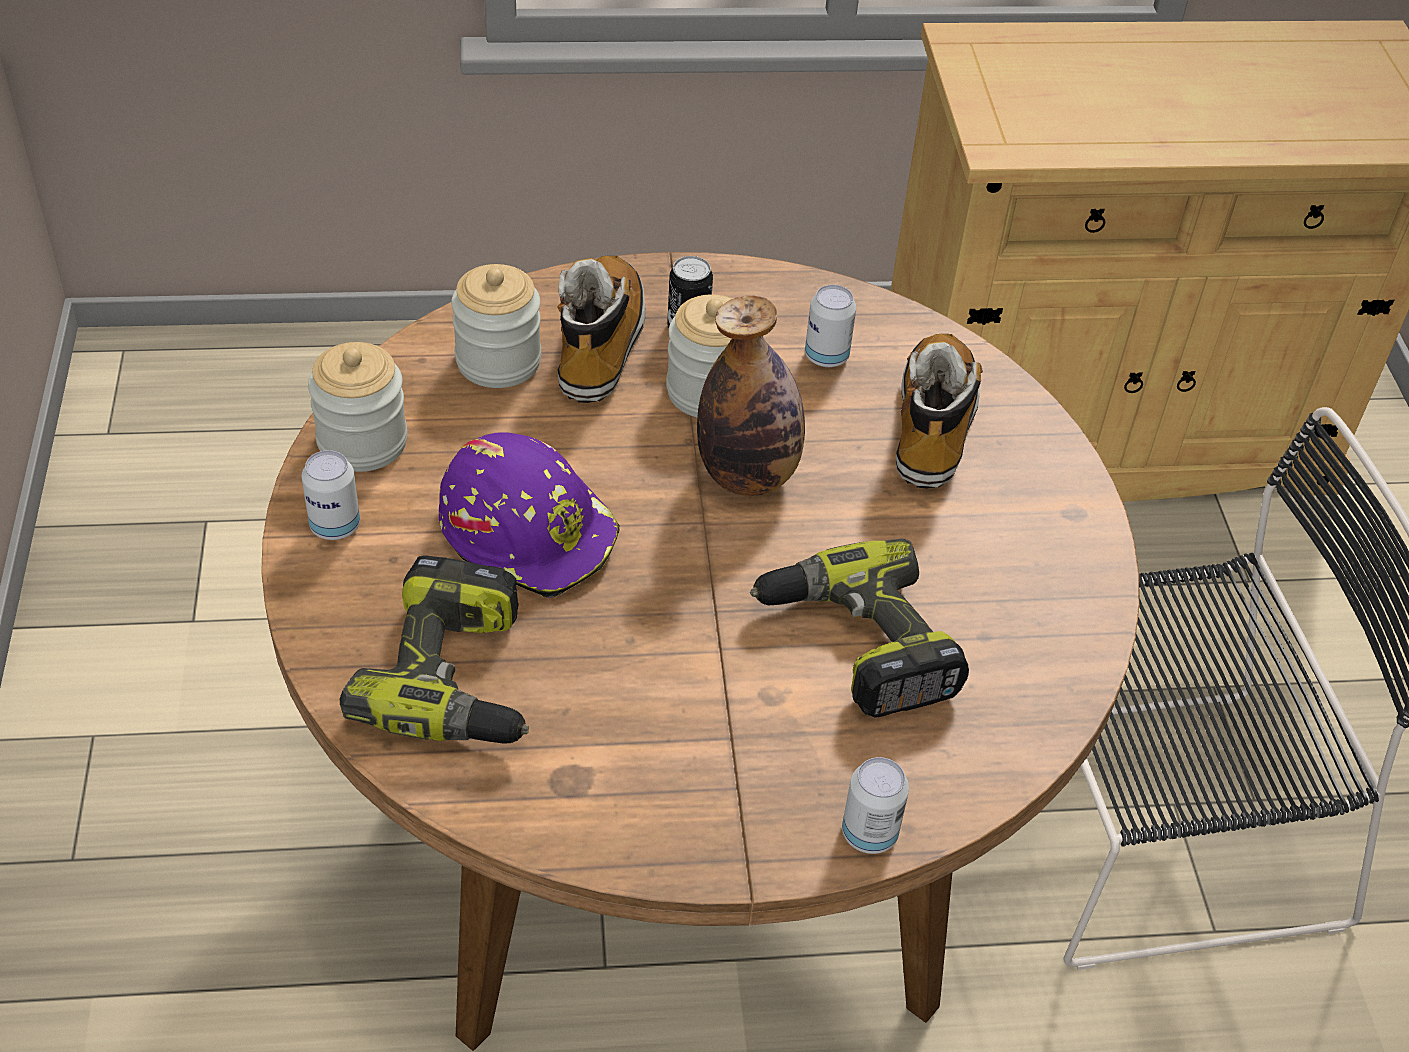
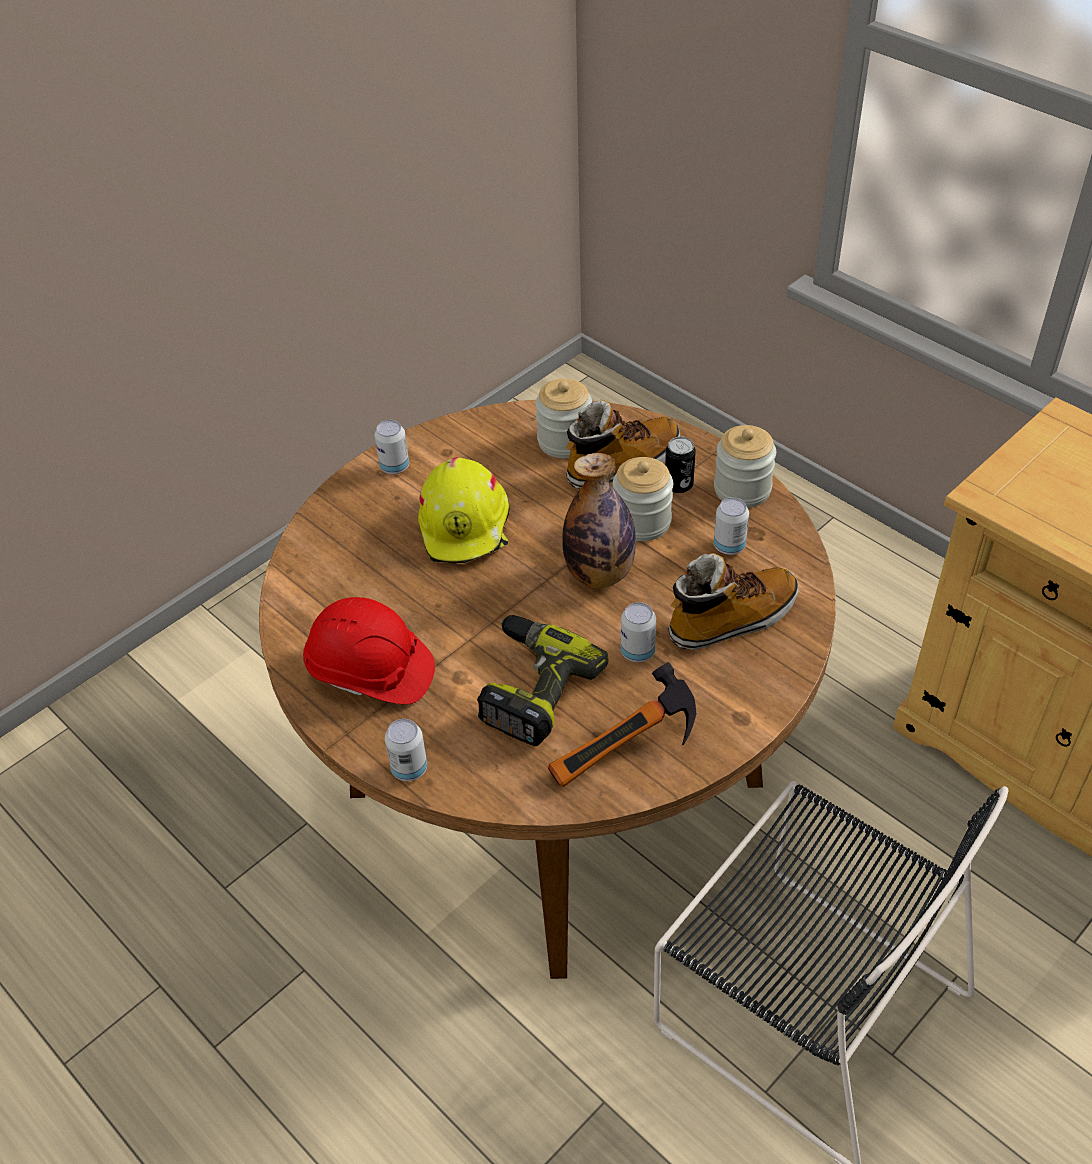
camera: 55 degrees right, 0 degrees up
jar [308,342,407,472] -> jar moved to [714,425,776,508]
power drill [340,555,529,743] -> none
purple hard hat [439,432,620,598] -> yellow hard hat [418,457,510,563]
none -> red hard hat [303,597,435,704]
none -> hammer [548,662,696,787]
none -> can [621,602,656,662]

